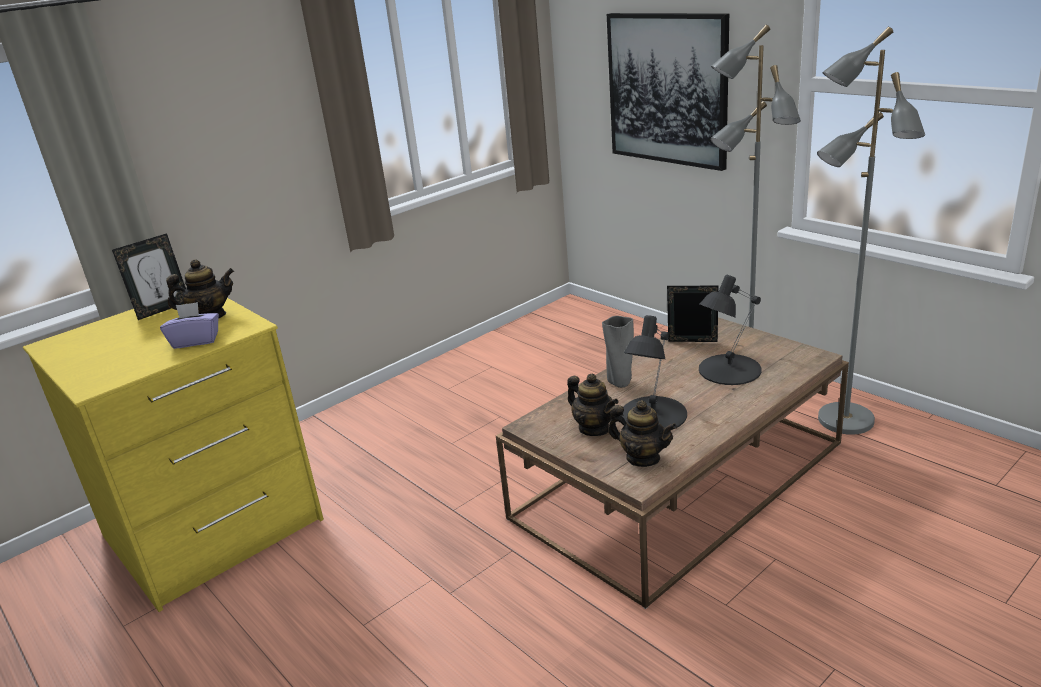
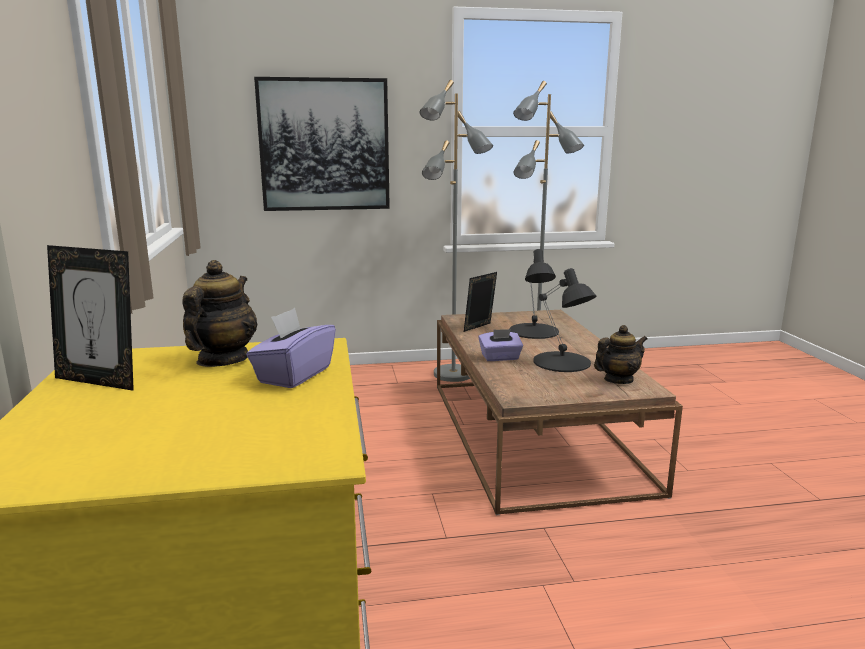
camera: 60 degrees left, 10 degrees down
picture frame [112,233,186,320] -> picture frame turned 120 degrees clockwise [47,245,134,391]
teapot [567,374,619,436] -> none
grey vase [602,316,634,388] -> purple tissue box [479,329,523,361]

